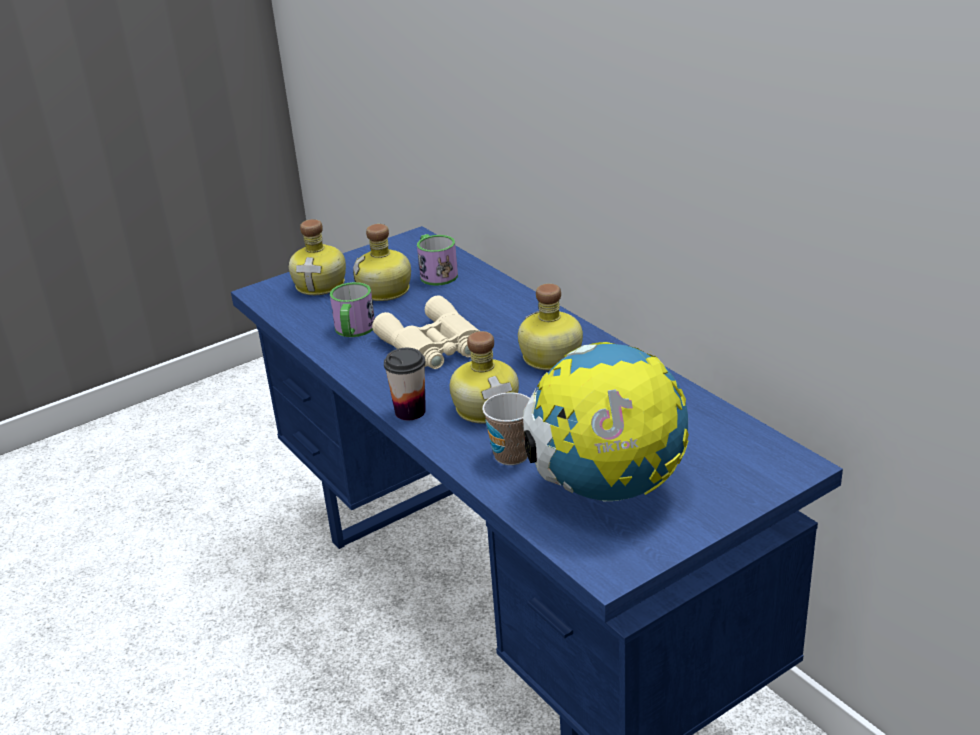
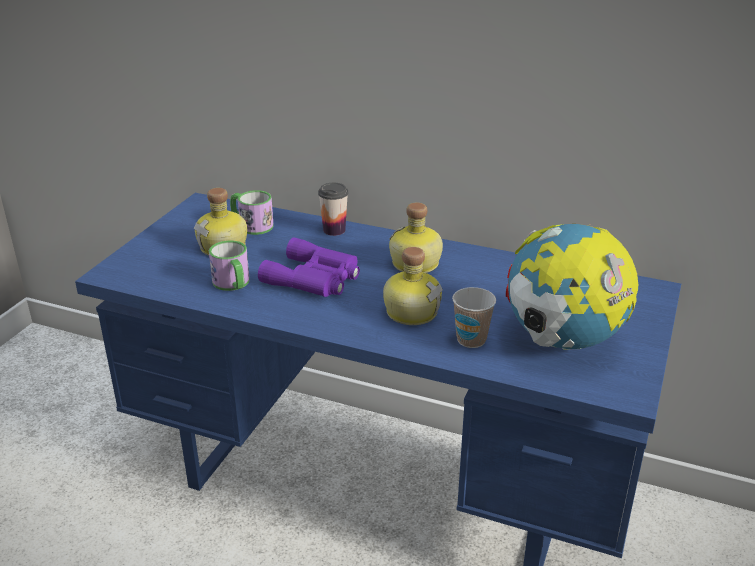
camera: 35 degrees left, 0 degrees up
bottle [289,219,346,295] -> none
beige binoculars [372,295,479,369] -> purple binoculars [258,238,360,297]
cup [384,348,426,420] -> cup moved to [318,183,348,236]

